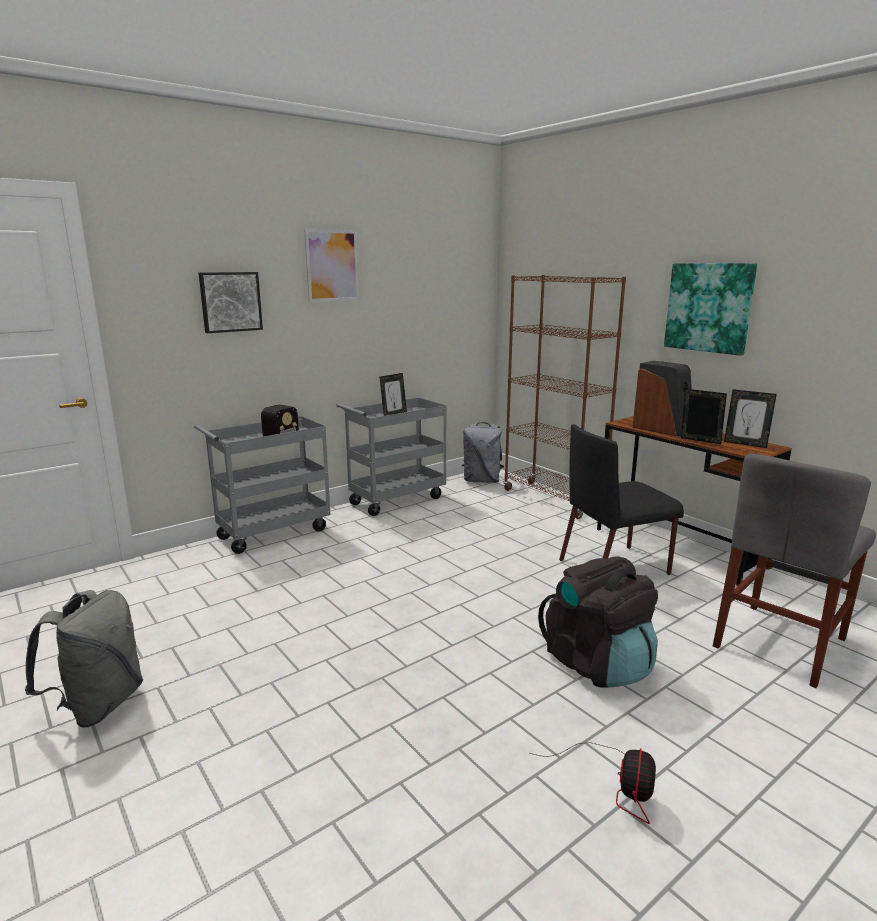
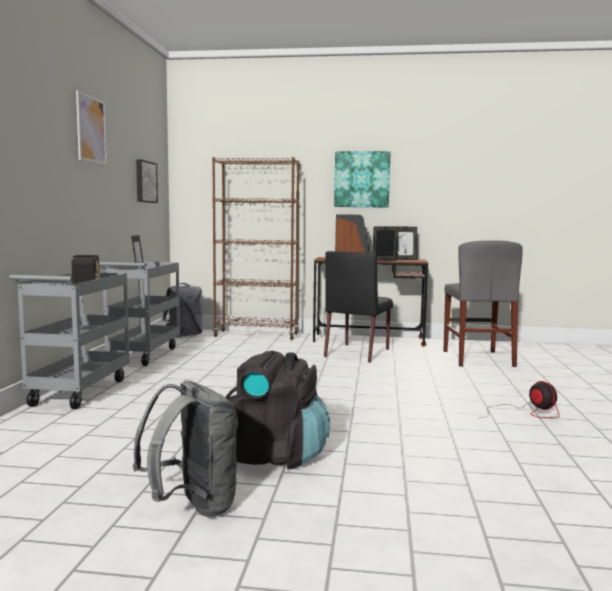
camera: 45 degrees left, 10 degrees down
picture [199,272,263,333] -> picture moved to [136,159,158,203]
black backpack [538,556,658,688] -> black backpack moved to [225,351,330,469]

